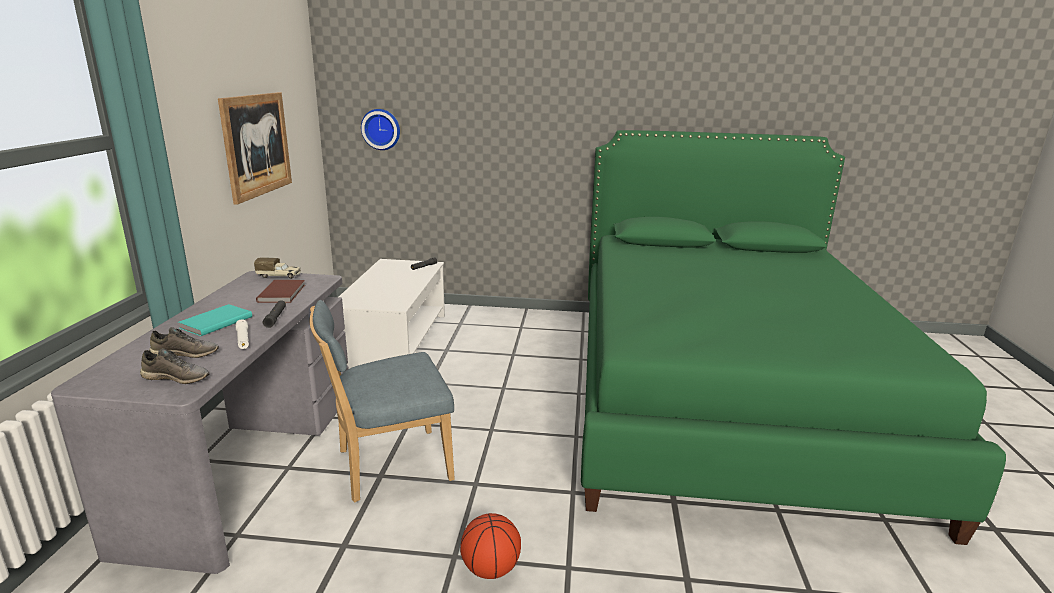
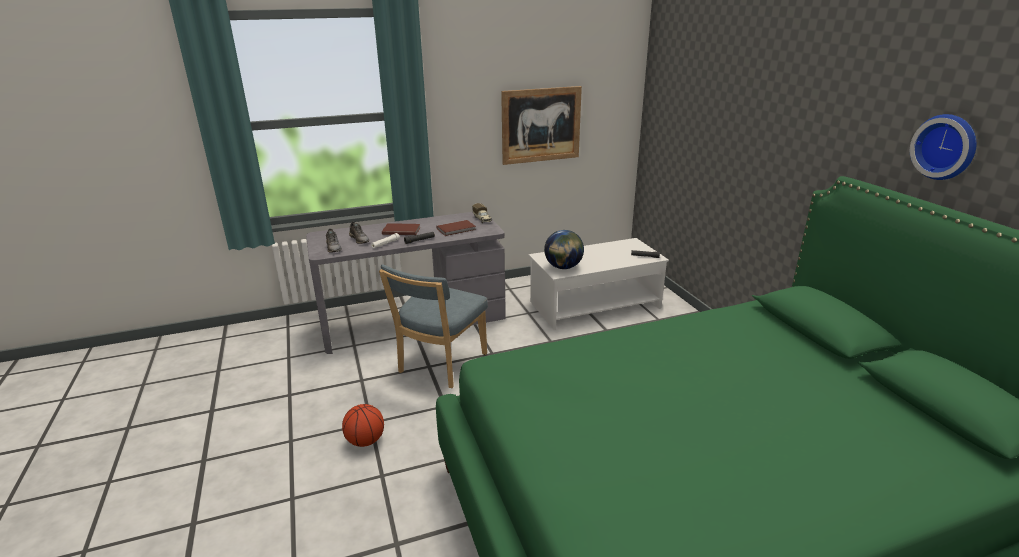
camera: 65 degrees right, 5 degrees up
turquoise book [178,304,252,336] -> brown book [382,223,421,235]
blue chair [310,300,455,502] -> blue chair turned 105 degrees counterclockwise [379,264,488,388]
wall clock [361,109,400,150] -> wall clock moved to [910,114,976,180]
none -> globe [544,230,584,269]

